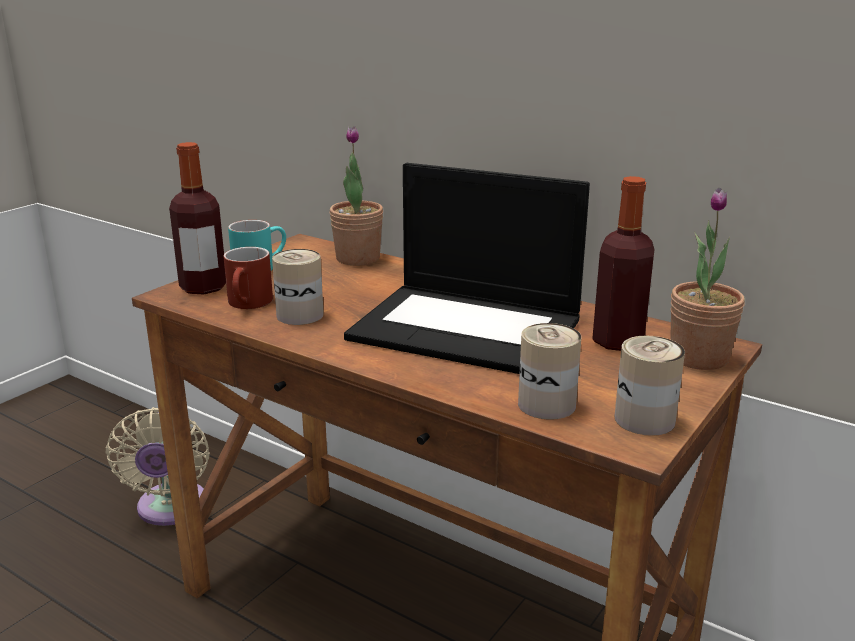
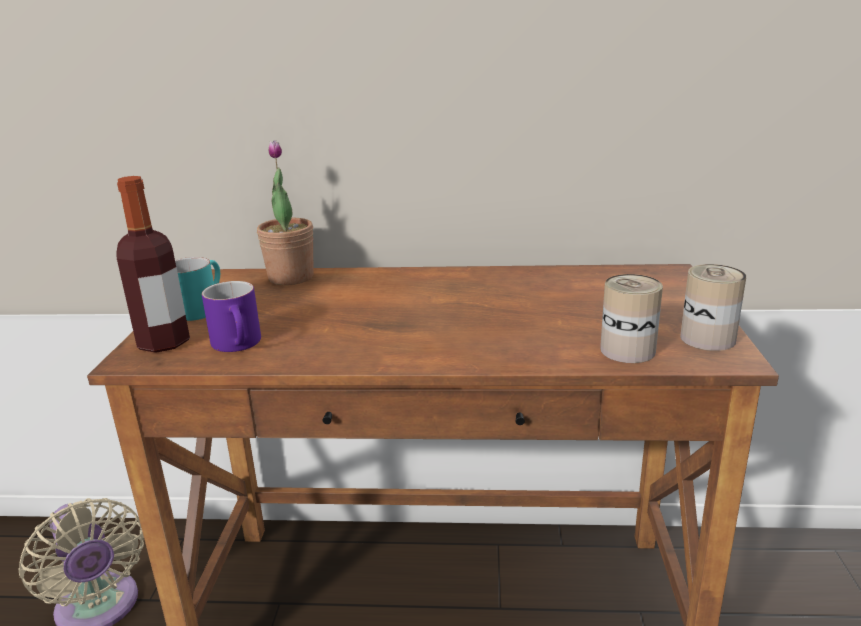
camera: 30 degrees left, 0 degrees up
red mug [223,247,273,309] -> purple mug [202,281,261,352]
can [272,249,324,325] -> none
laptop [344,163,590,374] -> none
bottle [592,176,654,351] -> none
potted plant [670,188,745,370] -> none

